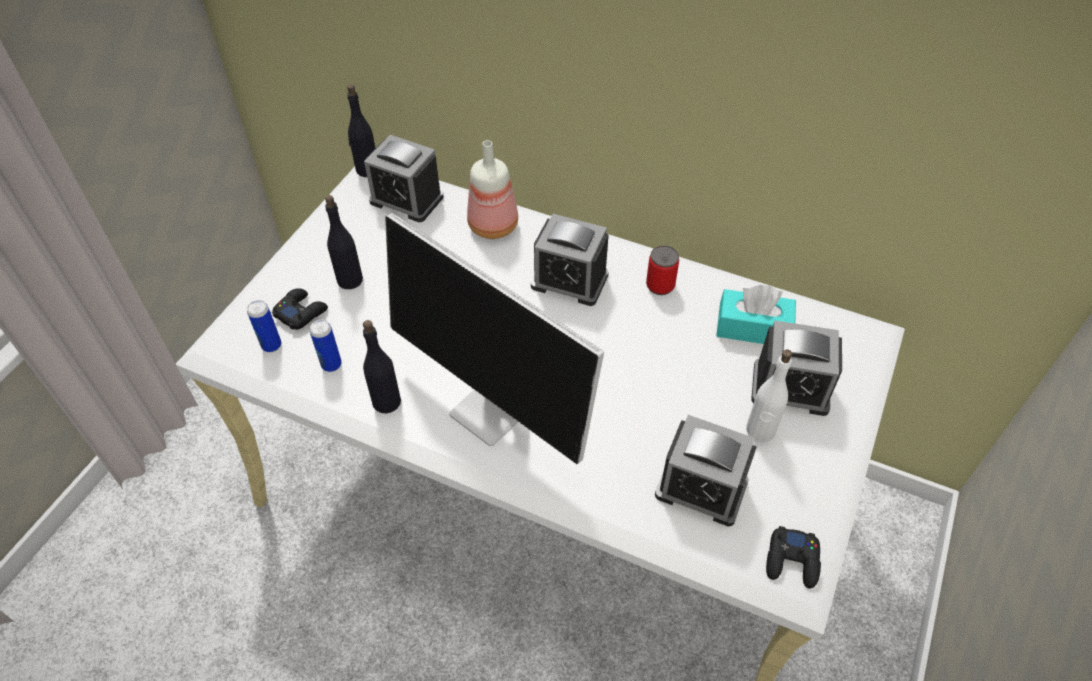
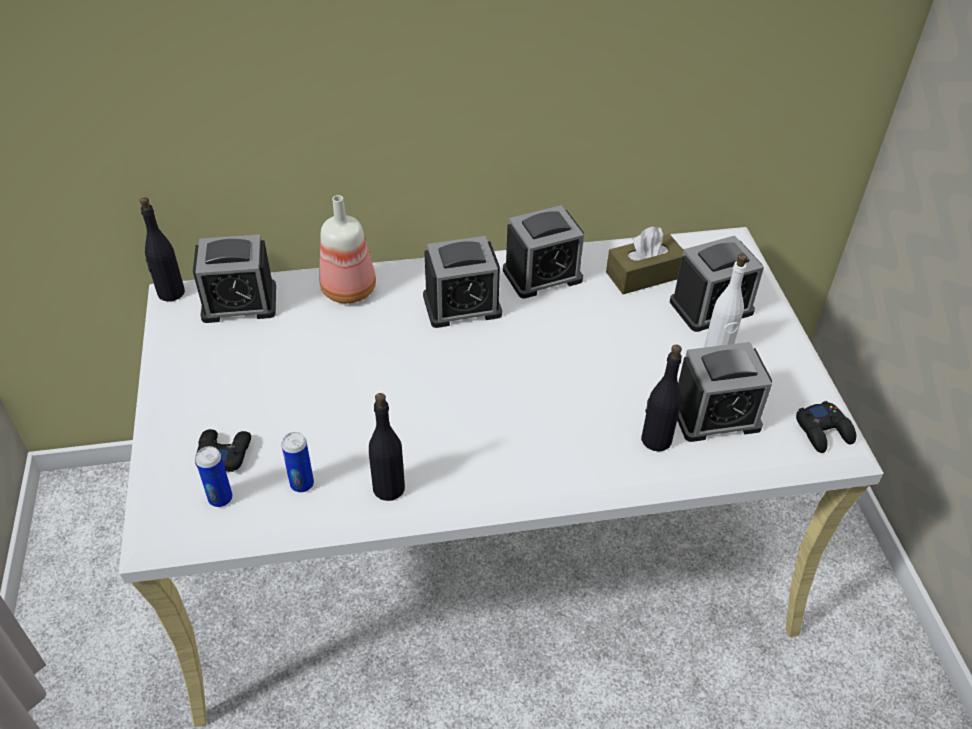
camera: 35 degrees left, 5 degrees down
black bottle [325,195,363,289] -> black bottle moved to [641,344,682,452]
monitor [385,213,604,465] -> none
can [646,245,679,295] -> alarm clock [503,205,584,299]
turquoise tissue box [716,285,796,344] -> brown tissue box [606,226,683,294]

